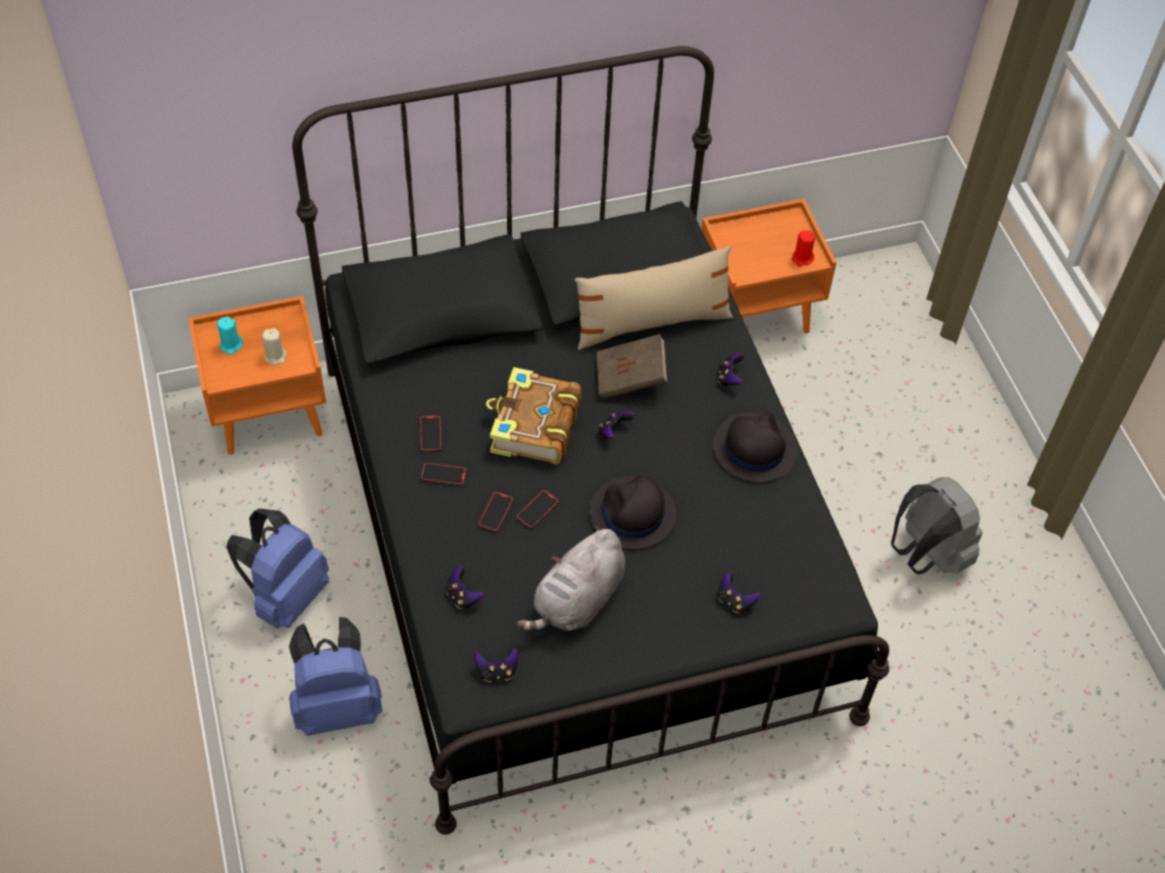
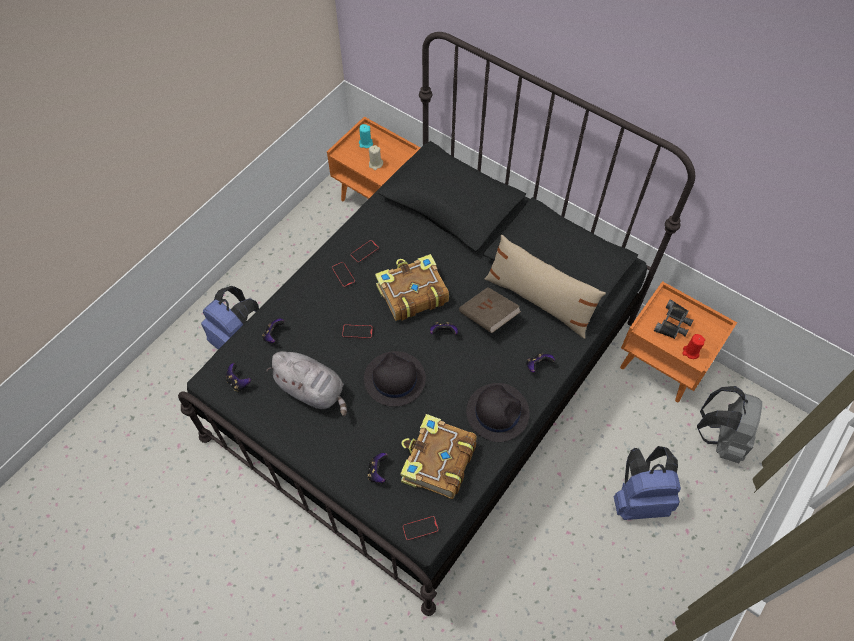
camera: 55 degrees right, 5 degrees up
blue backpack [227,508,329,629] -> blue backpack moved to [613,446,681,520]
phone [479,492,513,532] -> phone moved to [403,516,439,541]
grey plush toy [517,527,625,631] -> grey plush toy turned 150 degrees counterclockwise [266,351,347,416]
grey backpack [891,477,983,574] -> grey backpack moved to [697,386,762,463]
none -> book [400,414,477,499]
none -> black binoculars [654,300,693,339]

